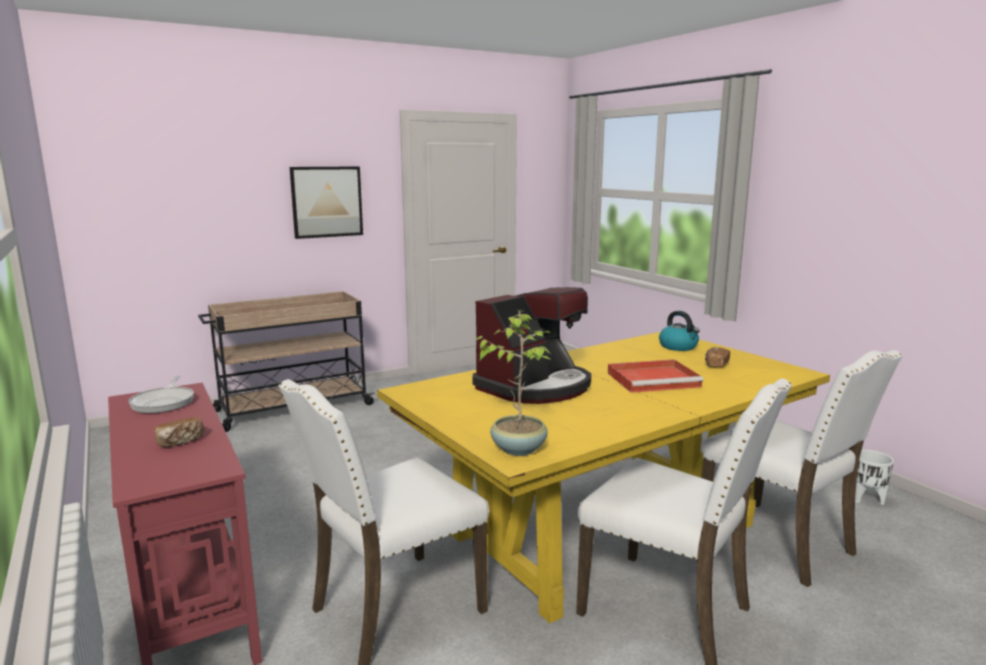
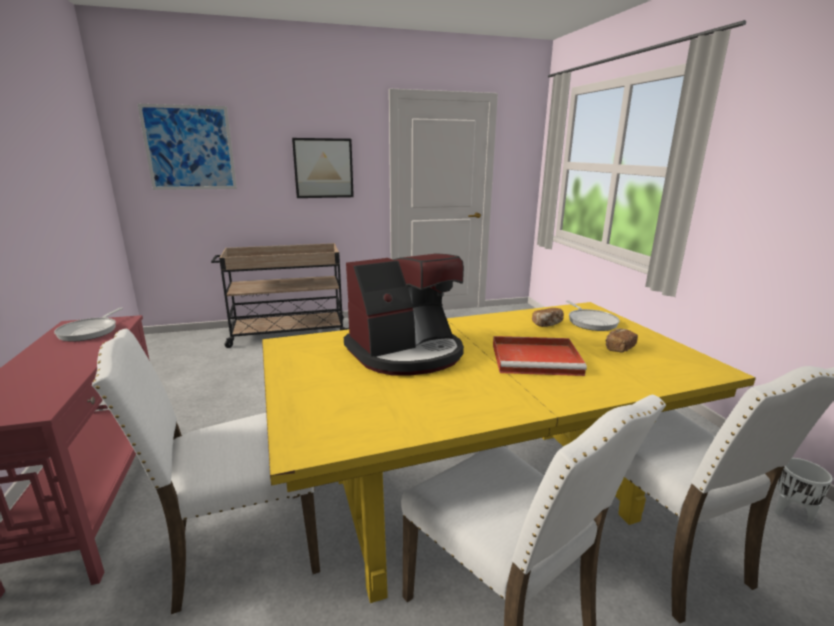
camera: 15 degrees right, 5 degrees up
bread [154,417,204,447] -> bread moved to [532,308,564,327]
potted plant [473,310,553,456] -> none
kettle [659,311,700,351] -> frying pan [566,300,620,331]
none -> picture [138,104,237,190]

